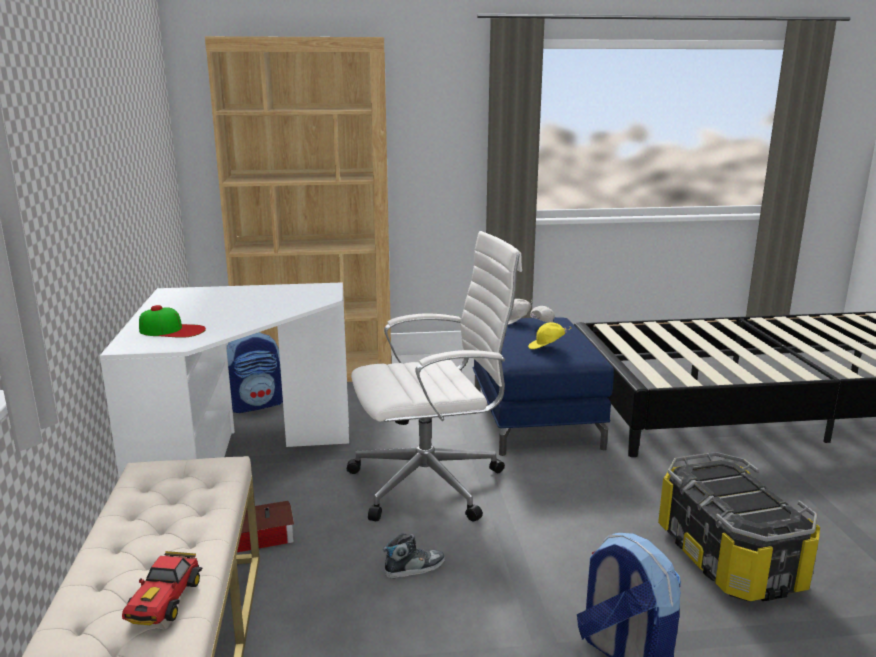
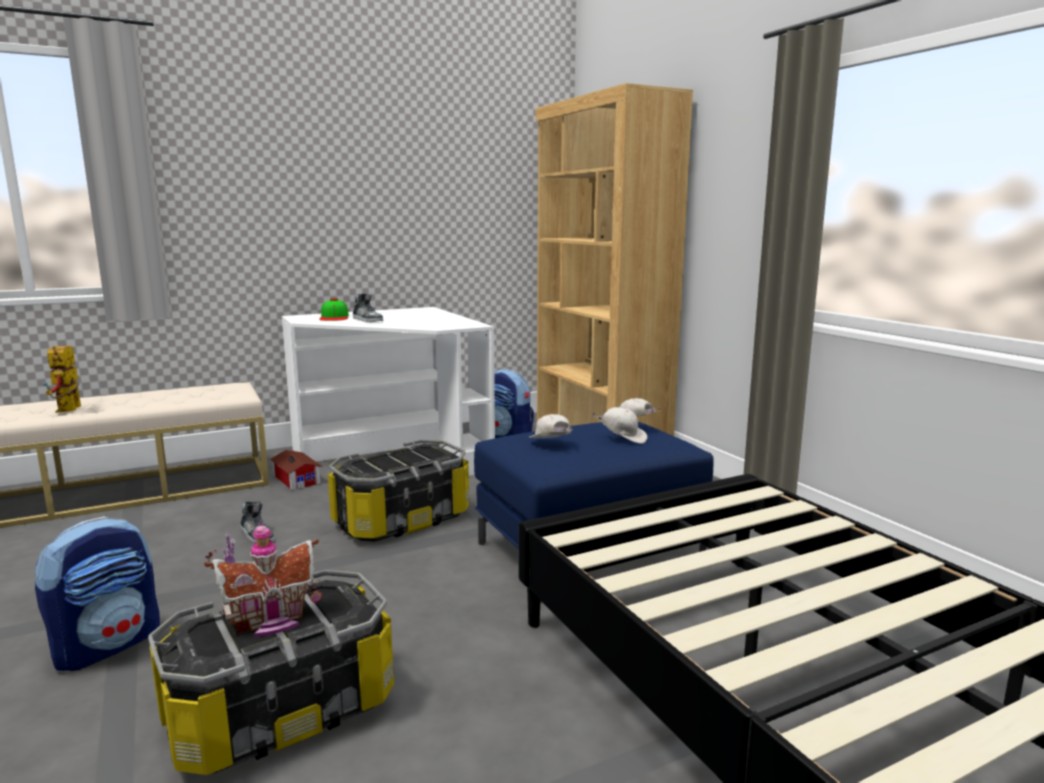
camera: 70 degrees right, 5 degrees down
toy car [122,551,203,625] -> toy robot [44,346,81,413]
white office chair [347,231,522,522] -> storage box [328,439,469,542]
yellow cap [528,322,572,349] -> white cap [529,414,573,438]
none -> toy house [204,520,322,637]
none -> shoe [353,293,383,322]

